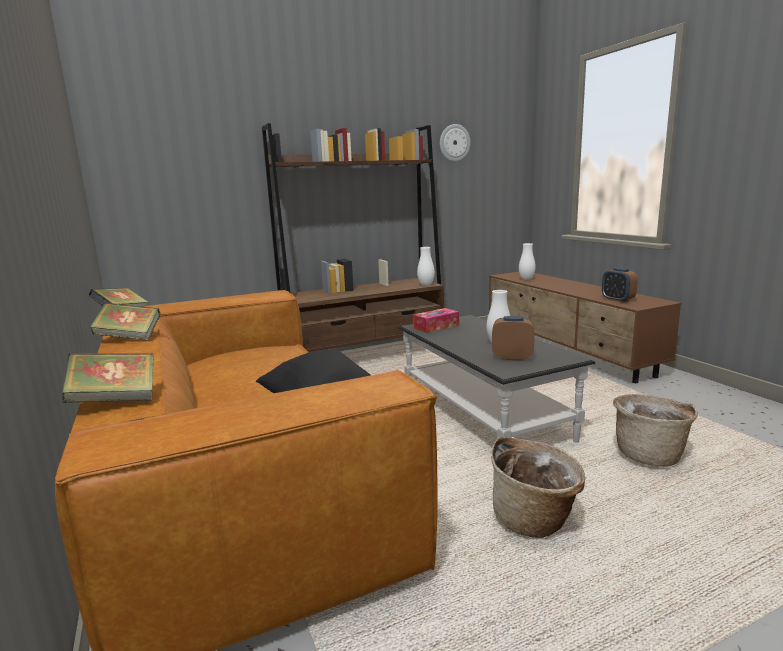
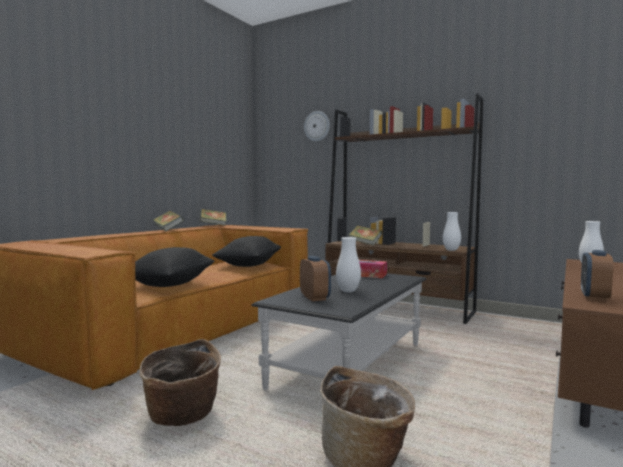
camera: 55 degrees right, 10 degrees down
book [62,353,154,403] -> book moved to [349,225,382,246]
wall clock [440,124,470,162] -> wall clock moved to [304,111,330,141]
none -> black pillow [212,236,281,267]

